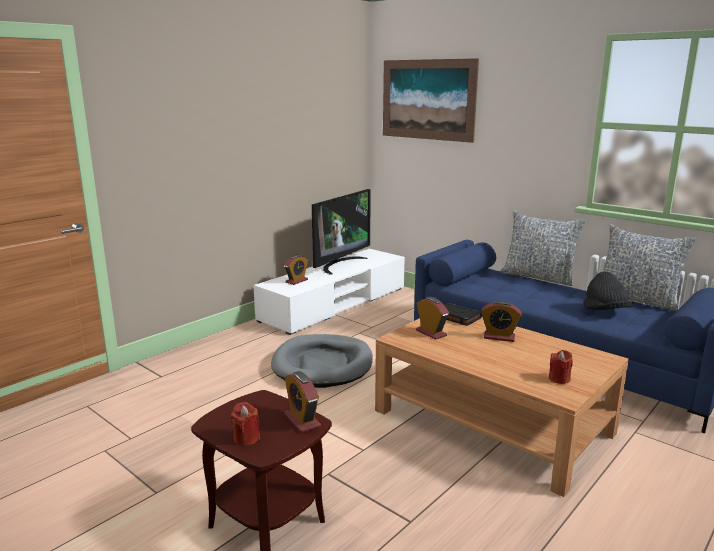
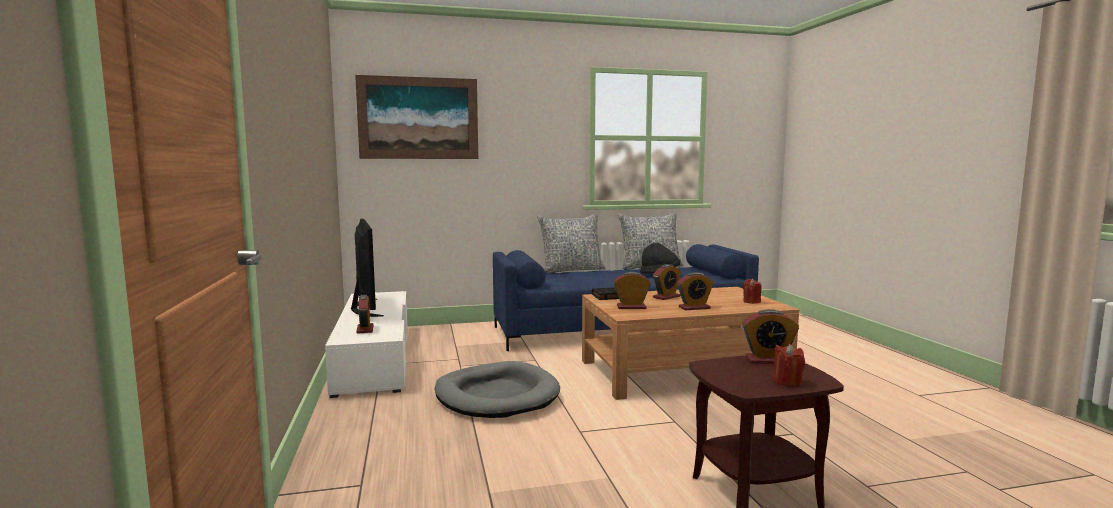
camera: 55 degrees left, 10 degrees down
none -> alarm clock [677,272,714,310]

